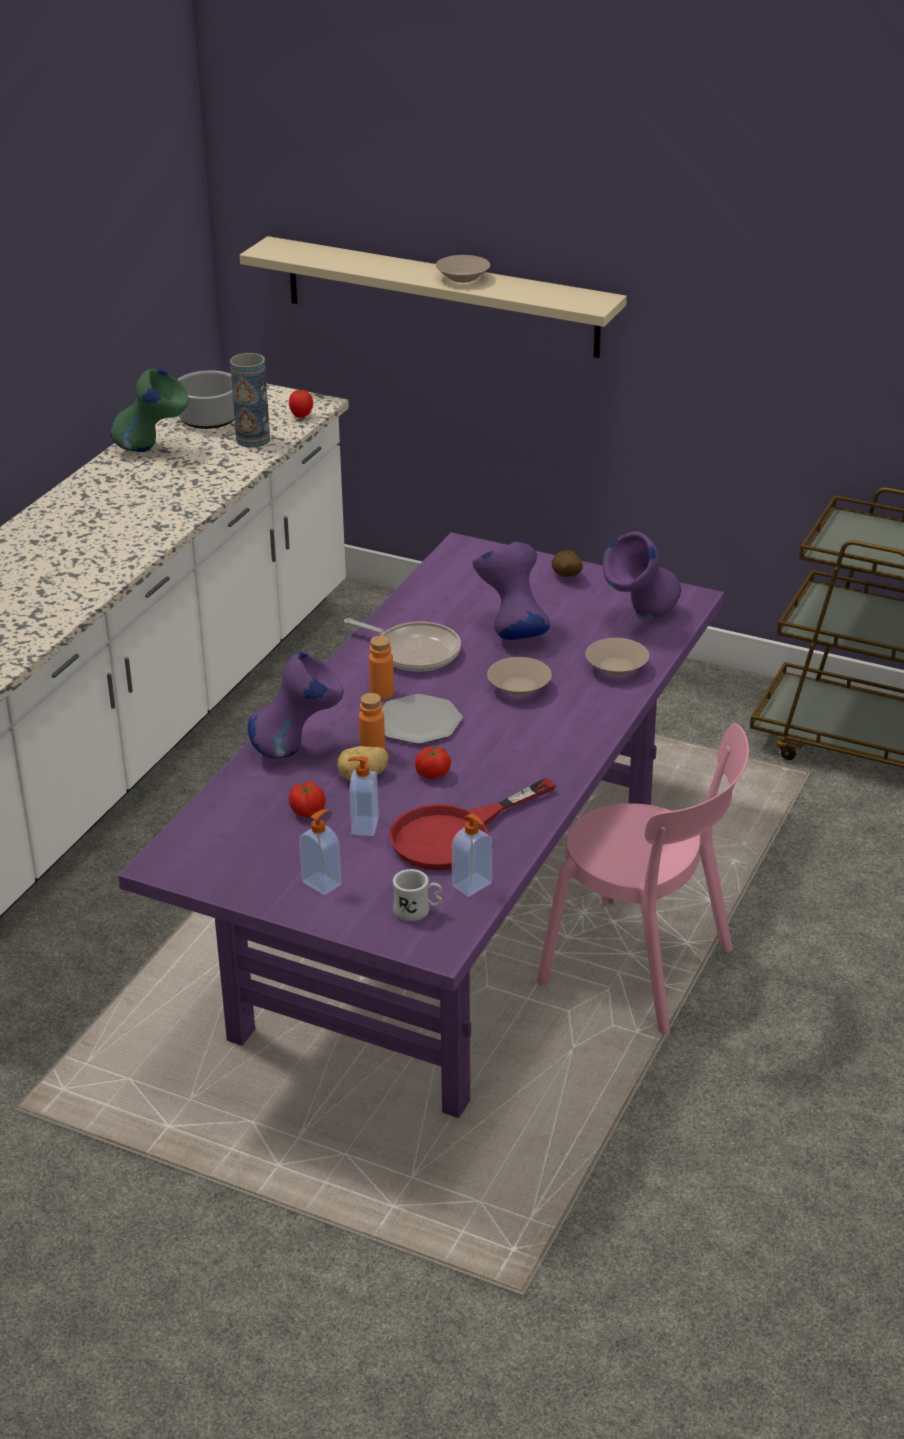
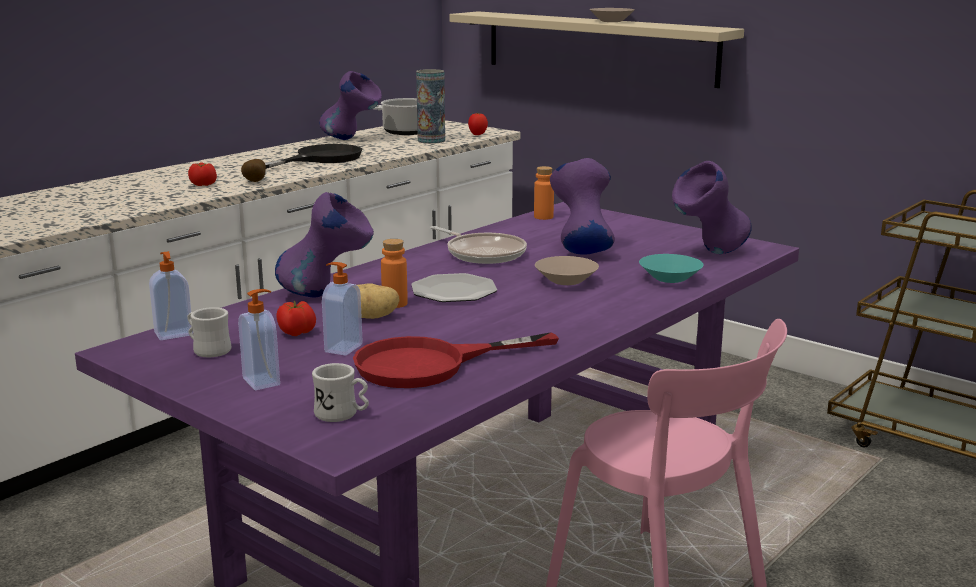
camera: 15 degrees right, 15 degrees down
green vase [110,369,188,452] -> purple vase [319,71,382,140]
orange bottle [369,636,394,699] -> orange bottle moved to [534,166,554,220]
tomato [415,746,451,779] -> tomato moved to [188,162,217,186]
soap dispenser [452,813,492,897] -> soap dispenser moved to [149,251,193,340]
potato [552,550,583,577] -> potato moved to [241,159,266,182]
beige bowl [586,638,649,676] -> turquoise bowl [639,254,704,283]
none -> white mug [187,307,232,357]
none -> black frying pan [265,144,362,169]

